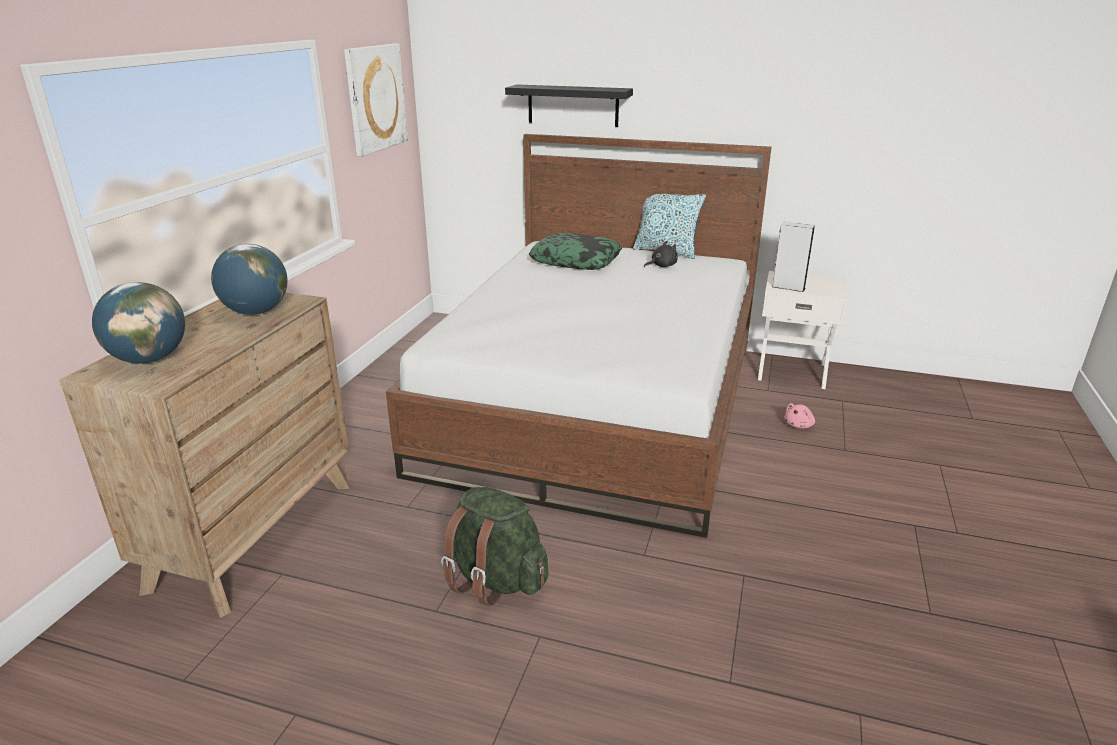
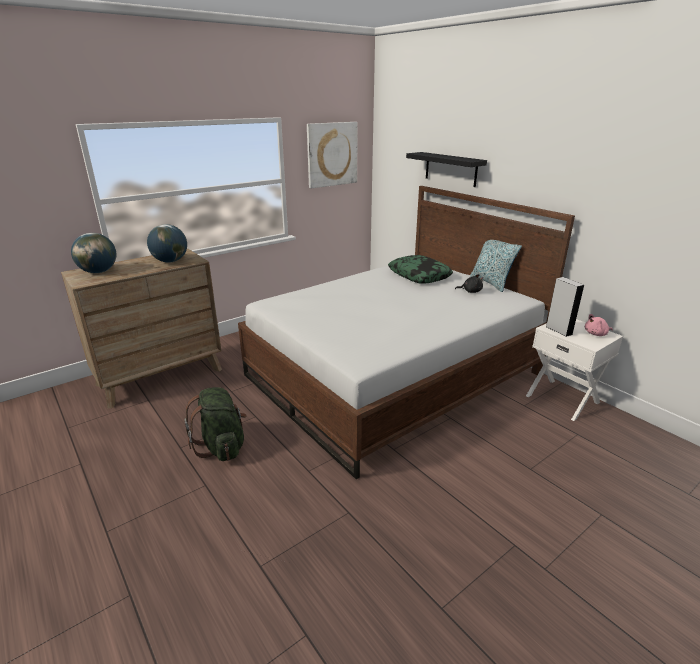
camera: 35 degrees right, 0 degrees up
pink plush toy [784,403,815,429] -> pink plush toy moved to [585,314,613,336]

